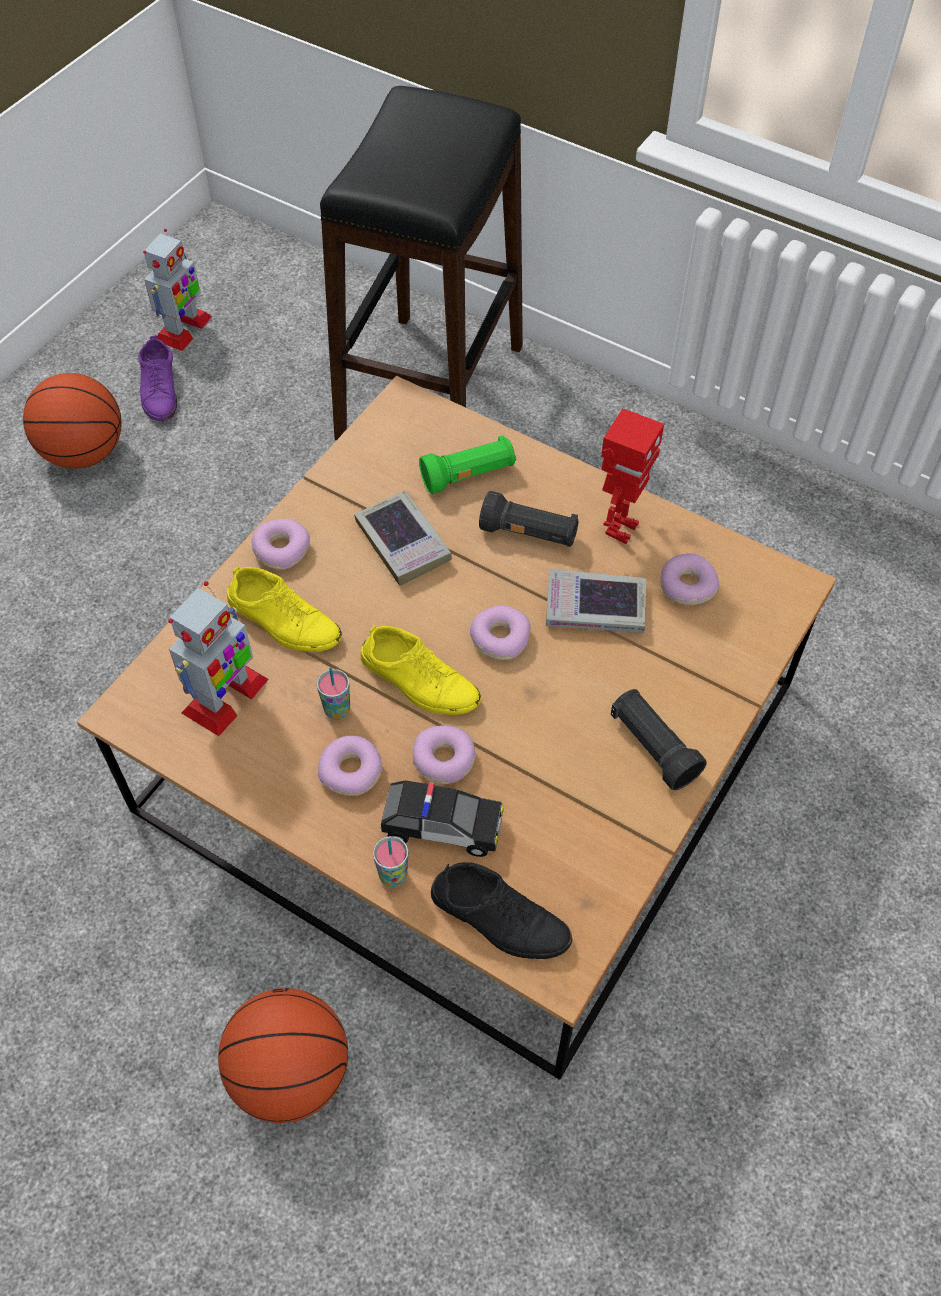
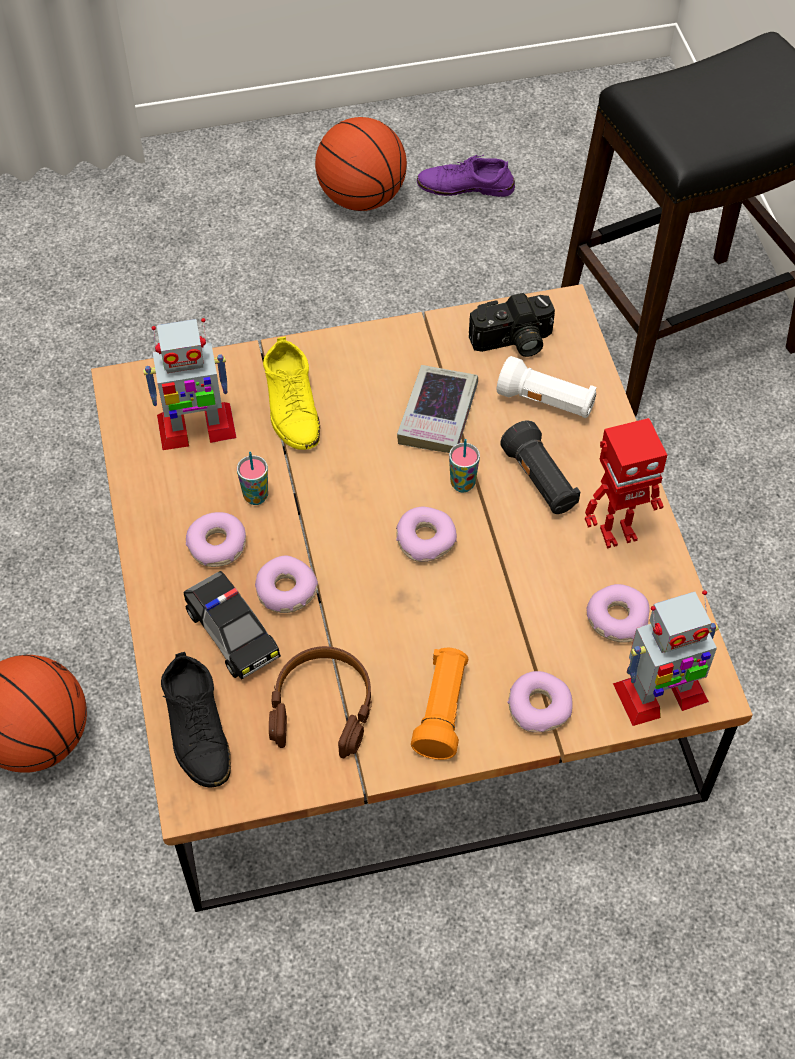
camera: 45 degrees right, 0 degrees up
purple shoe [137,336,177,421] -> purple shoe turned 60 degrees clockwise [417,155,515,197]
toy robot [143,229,212,351] -> toy robot moved to [613,590,718,726]
donut [252,519,310,570] -> donut moved to [507,671,573,733]
yellow shoe [361,624,481,715] -> none
cup [373,836,408,887] -> cup moved to [449,439,480,492]
green flashlight [419,435,516,494] -> white flashlight [497,356,596,418]
book [546,569,646,633] -> none
black flashlight [611,689,706,790] -> orange flashlight [411,648,468,760]
none -> brown headphones [269,646,372,758]
none -> camera [469,293,555,357]

